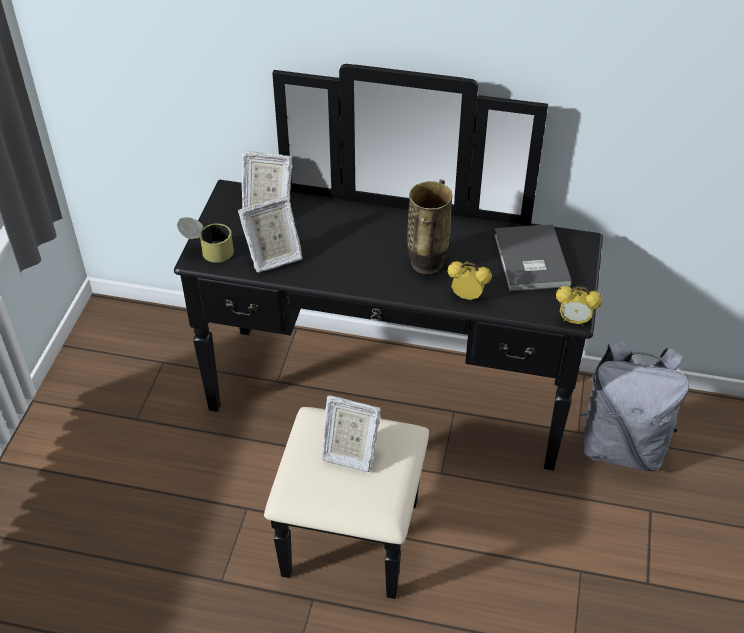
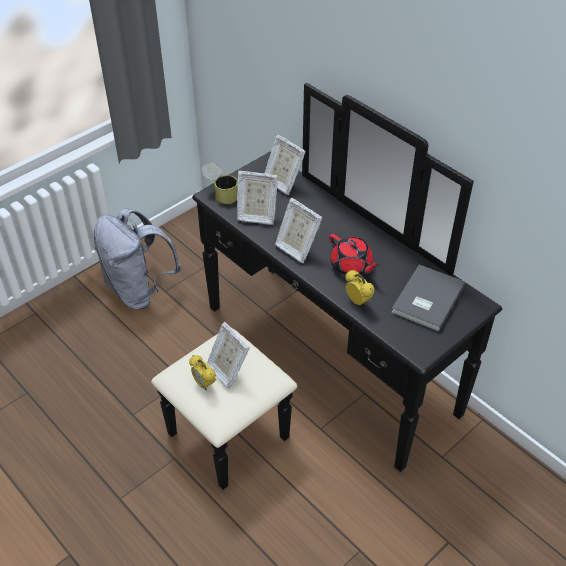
camera: 35 degrees right, 0 degrees up
vase [407,179,452,274] -> red teapot [329,234,380,276]
alarm clock [556,286,602,326] -> alarm clock moved to [189,355,216,390]
grey backpack [579,341,689,471] -> grey backpack moved to [94,209,181,309]
none -> picture frame [275,198,322,263]

